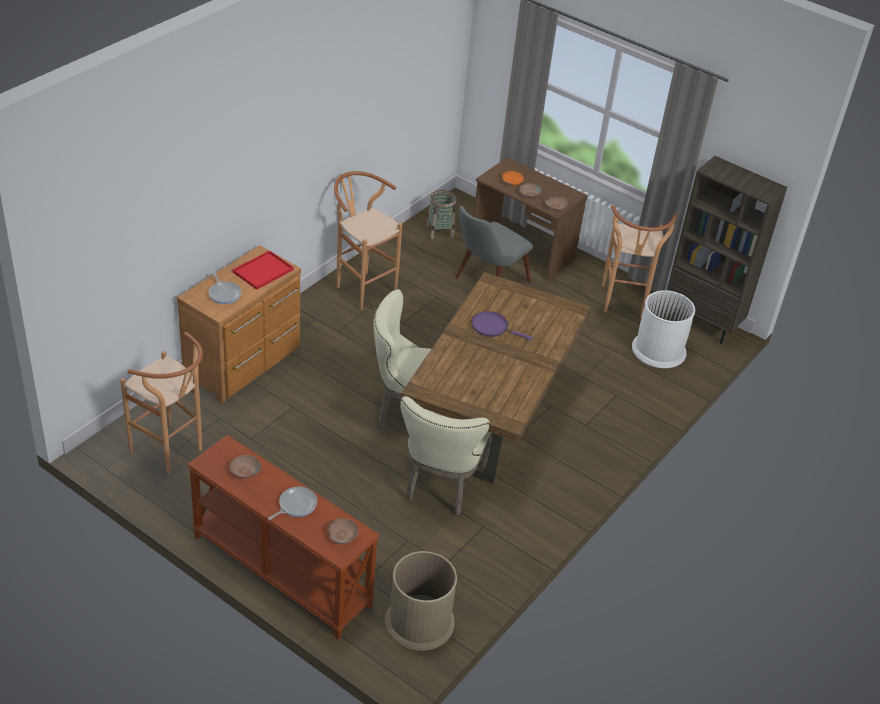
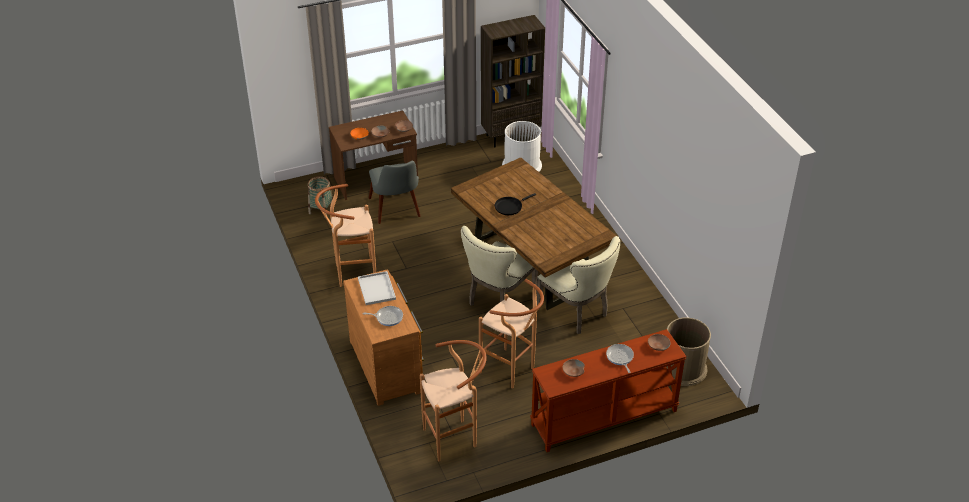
camera: 55 degrees left, 0 degrees up
red tray [233,250,294,290] -> white tray [358,271,396,305]
purple frying pan [472,311,532,340] -> black frying pan [495,193,536,215]
brown stool [602,205,678,318] -> brown stool moved to [479,279,544,389]

